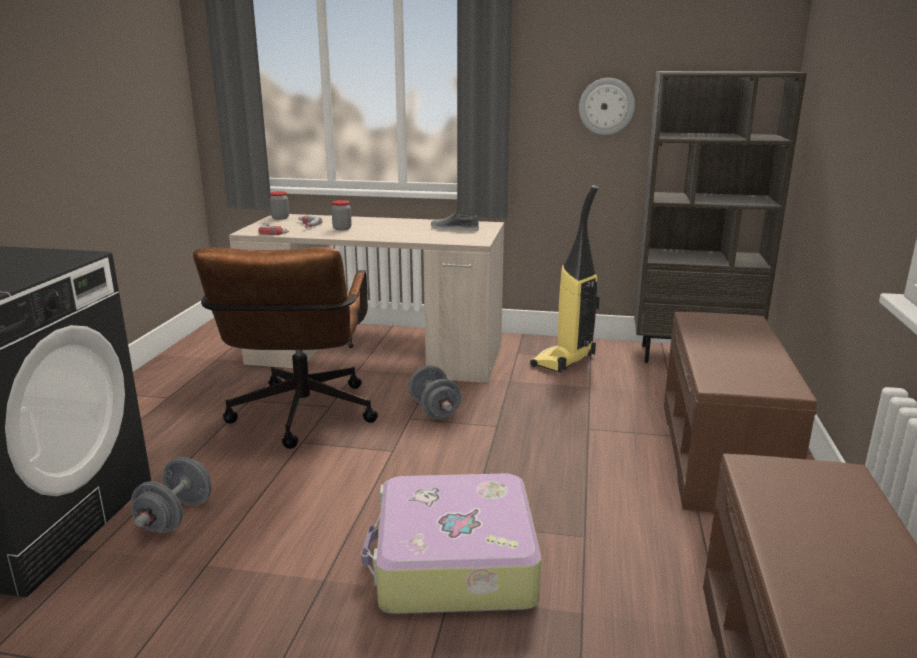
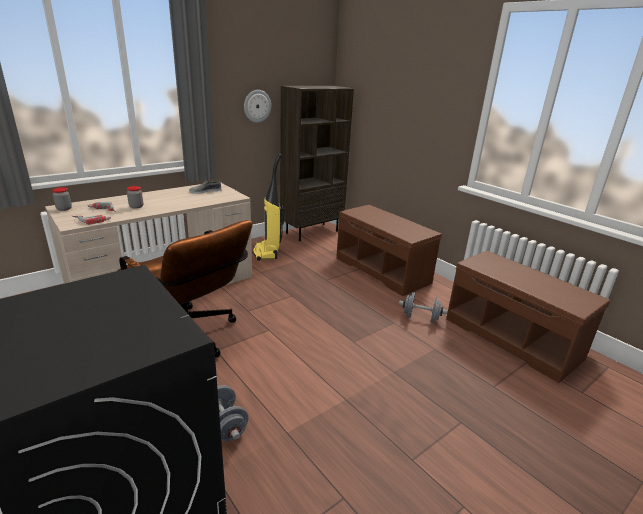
camera: 50 degrees left, 5 degrees up
suitcase [361,474,541,614] -> none
grey dumbbell [408,365,461,419] -> grey dumbbell moved to [399,292,448,323]

